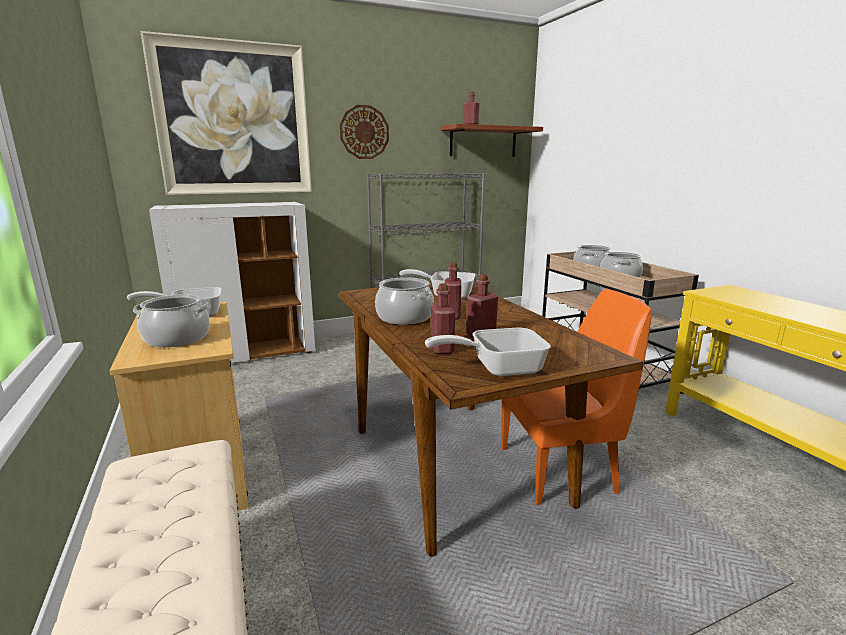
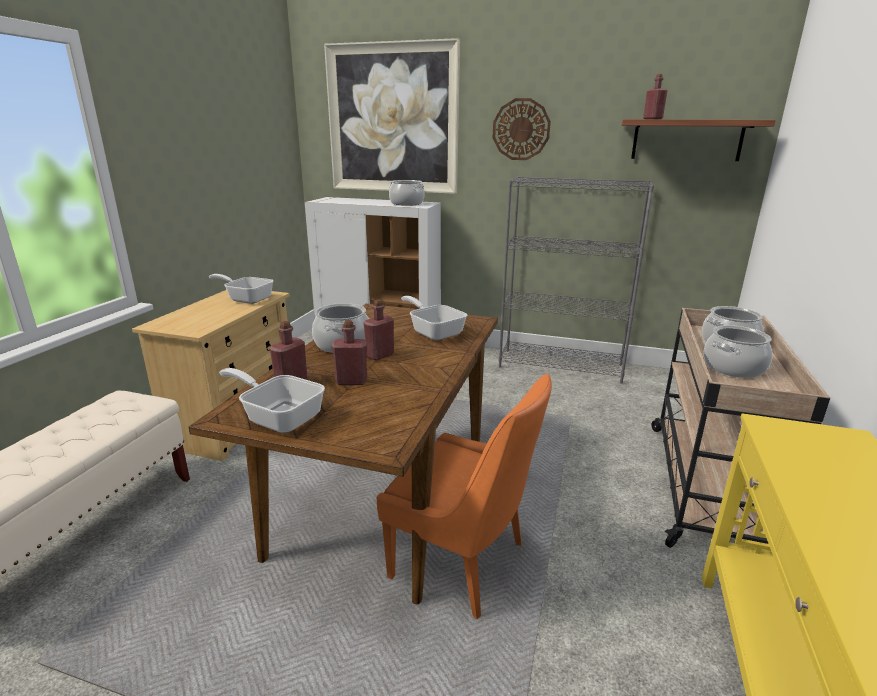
camera: 40 degrees right, 5 degrees up
cooking pot [133,294,210,347] -> cooking pot moved to [389,180,425,206]

